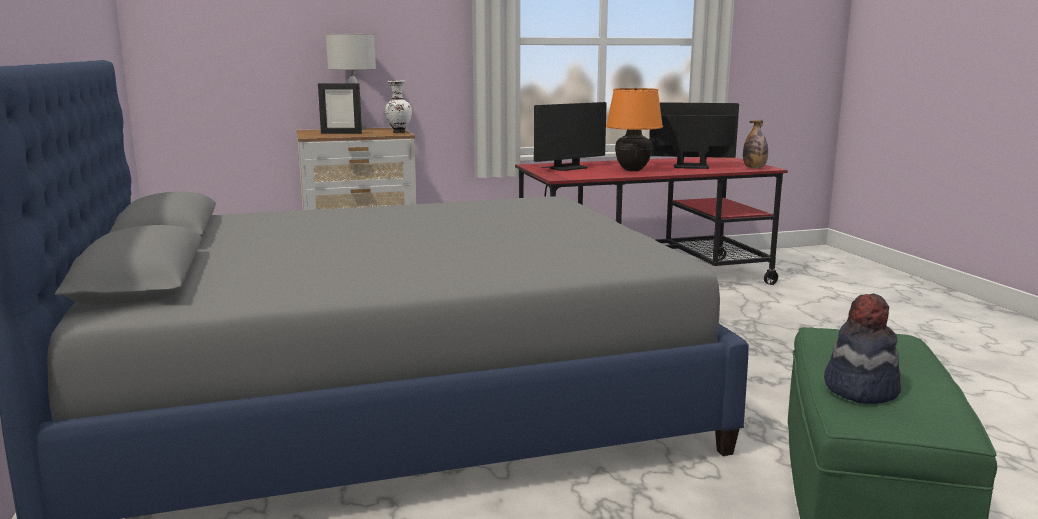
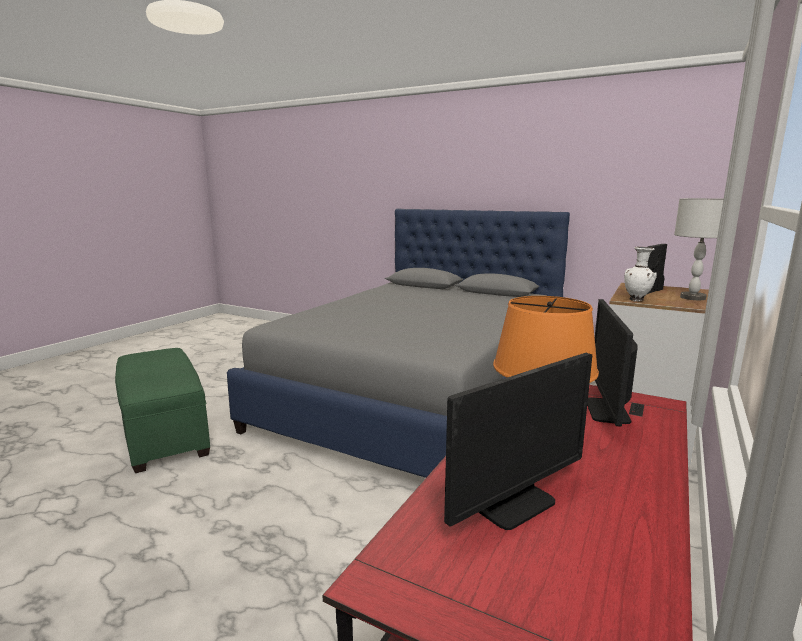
camera: 135 degrees right, 0 degrees up
bottle [743,120,768,168] -> none
hat [824,293,901,404] -> none

